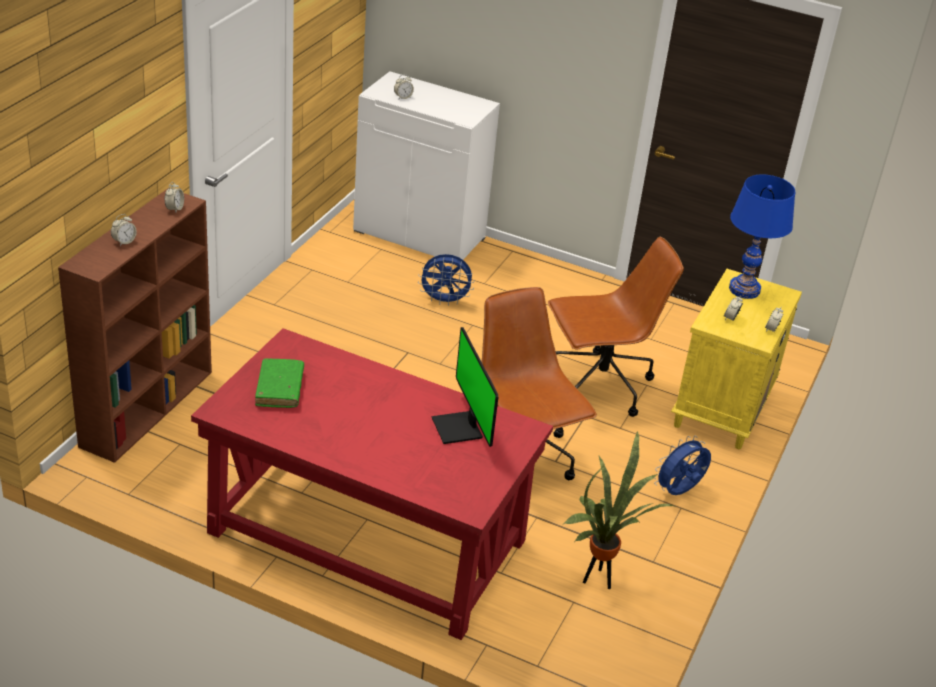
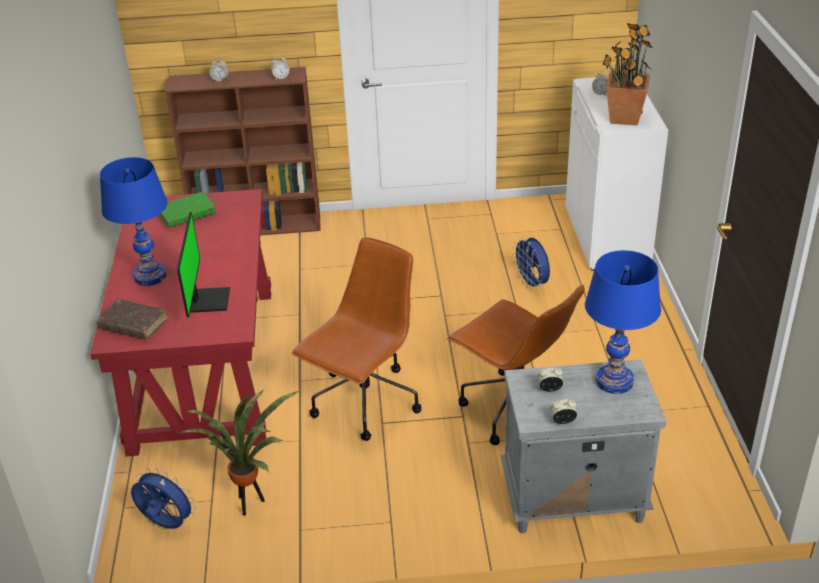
camera: 65 degrees right, 0 degrees up
monitor [431,327,498,447] -> monitor turned 135 degrees clockwise [177,212,230,317]
blue fan [654,436,711,495] -> blue fan moved to [131,468,196,529]
yellow nightstand [671,269,802,449] -> grey nightstand [501,359,667,533]
none -> brown book [97,299,168,340]
none -> blue table lamp [100,157,168,286]
none -> potted plant [603,23,652,126]

